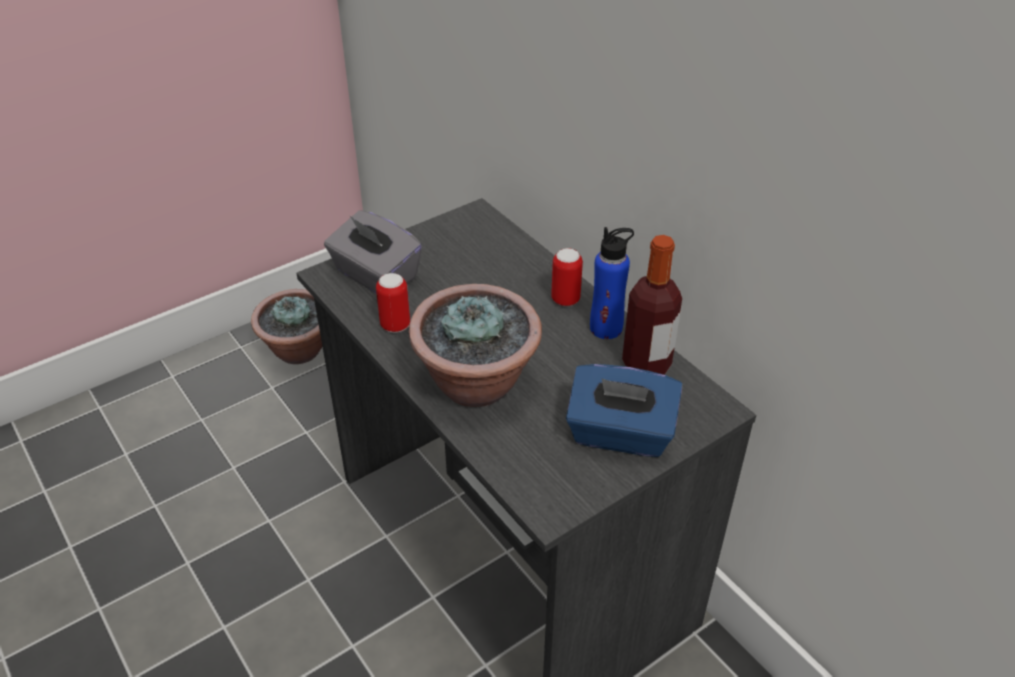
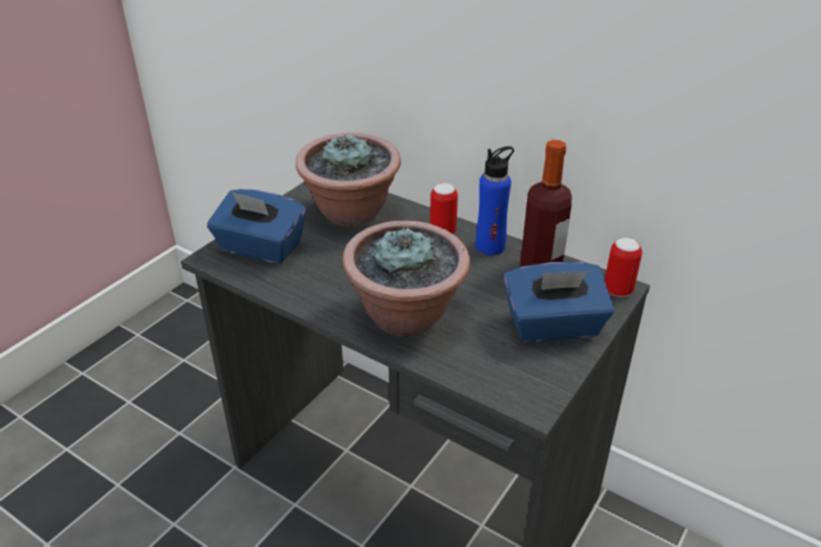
camera: 20 degrees left, 5 degrees down
potted plant [251,289,322,364] -> potted plant moved to [296,133,401,227]
grey tissue box [324,210,422,293] -> blue tissue box [207,189,306,264]
can [376,273,410,333] -> can moved to [605,238,642,297]

